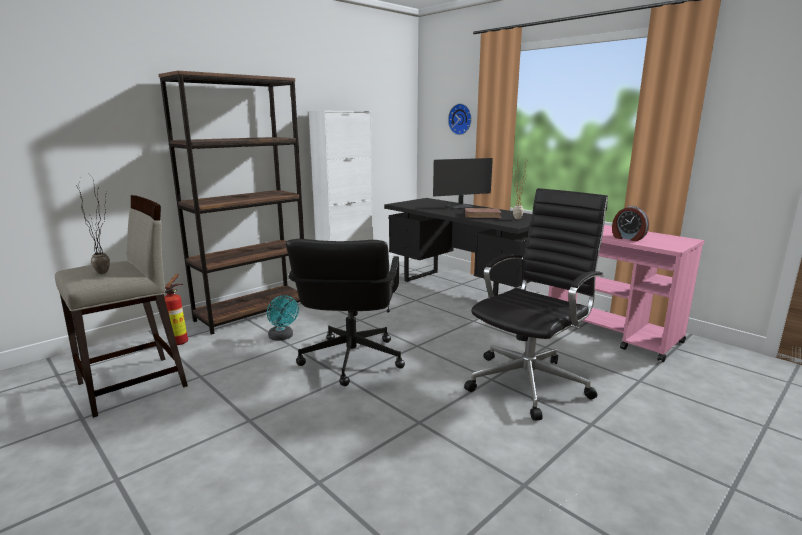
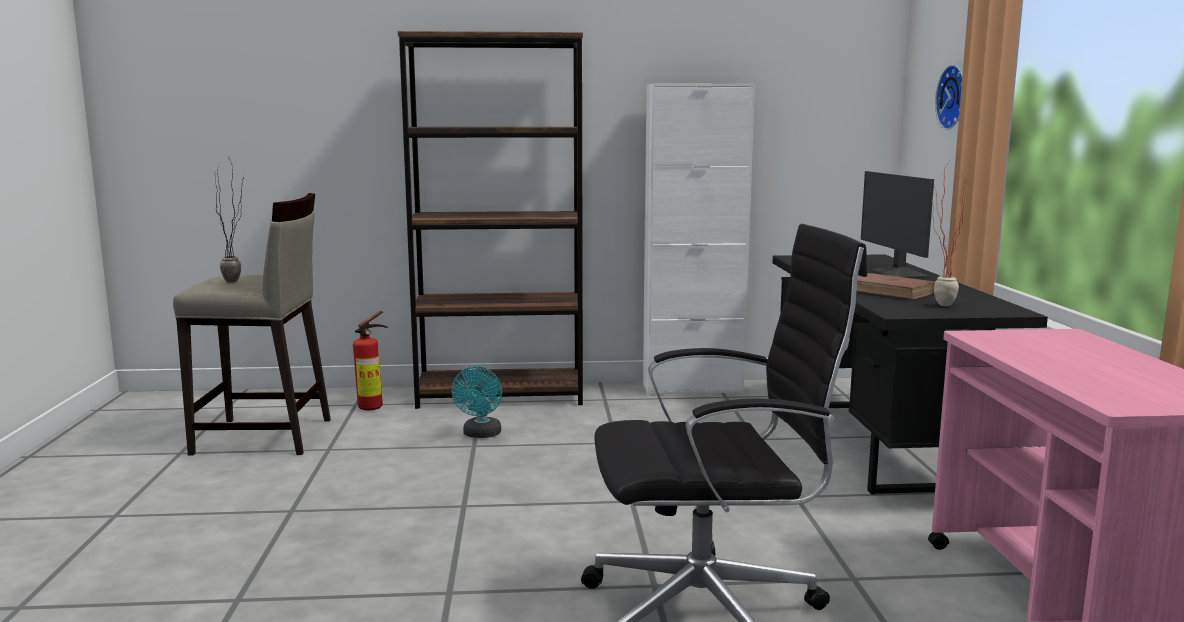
camera: 40 degrees right, 5 degrees down
black office chair [286,239,405,386] -> none
monitor [433,158,493,209] -> monitor turned 60 degrees clockwise [861,171,934,278]
alarm clock [612,206,649,241] -> none

